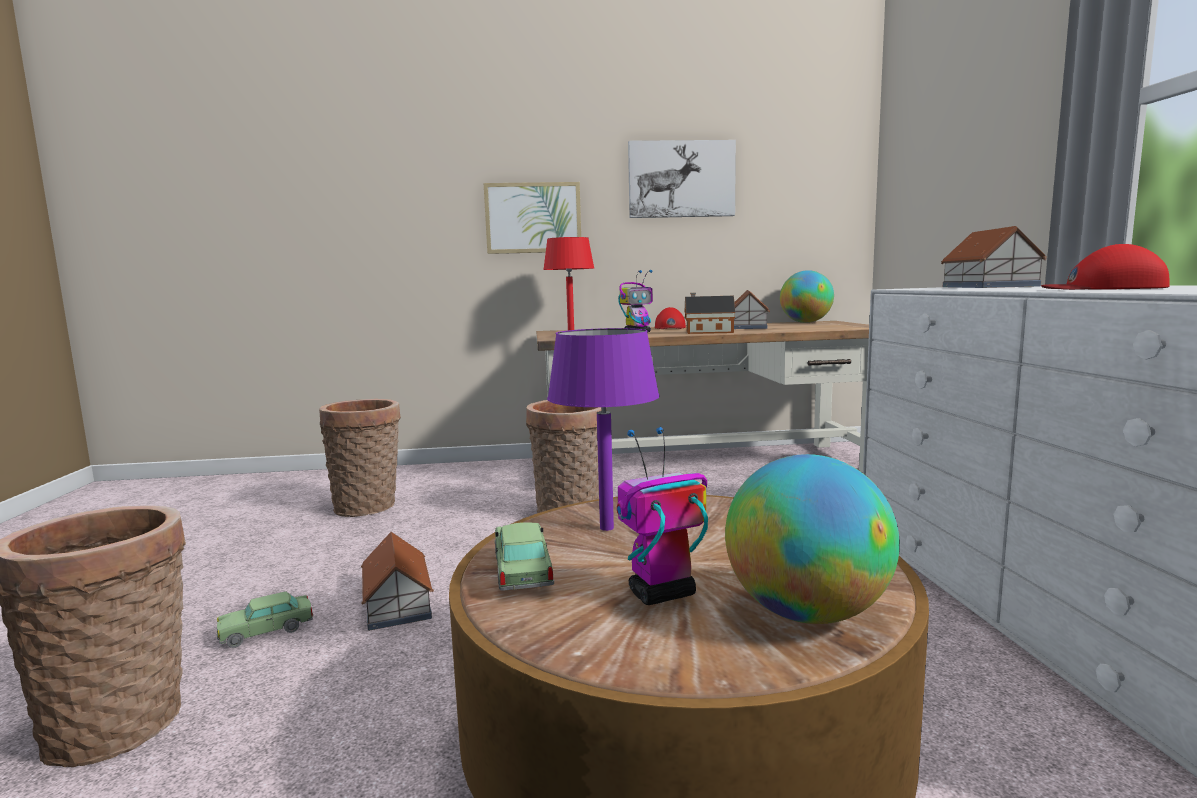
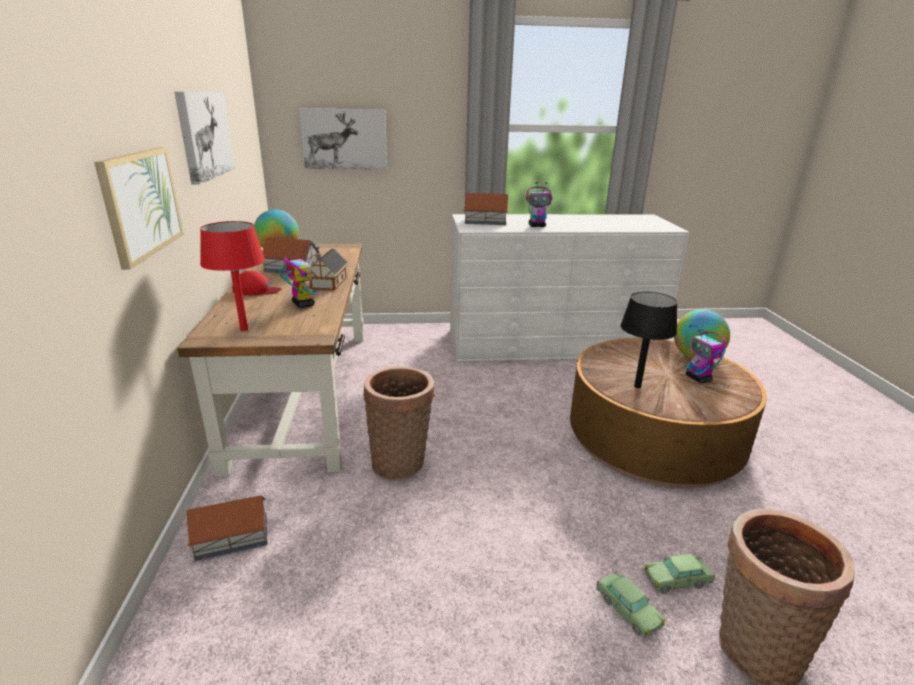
camera: 90 degrees left, 15 degrees up
basket [319,399,401,517] -> none
toy house [361,532,434,631] -> toy house moved to [187,496,268,561]
toy car [494,522,554,591] -> toy car moved to [644,554,715,594]
purple table lamp [547,328,660,531] -> black table lamp [620,292,678,388]
red cap [1041,244,1169,290] -> none
none -> picture [299,108,387,170]
none -> toy robot [526,182,553,227]

